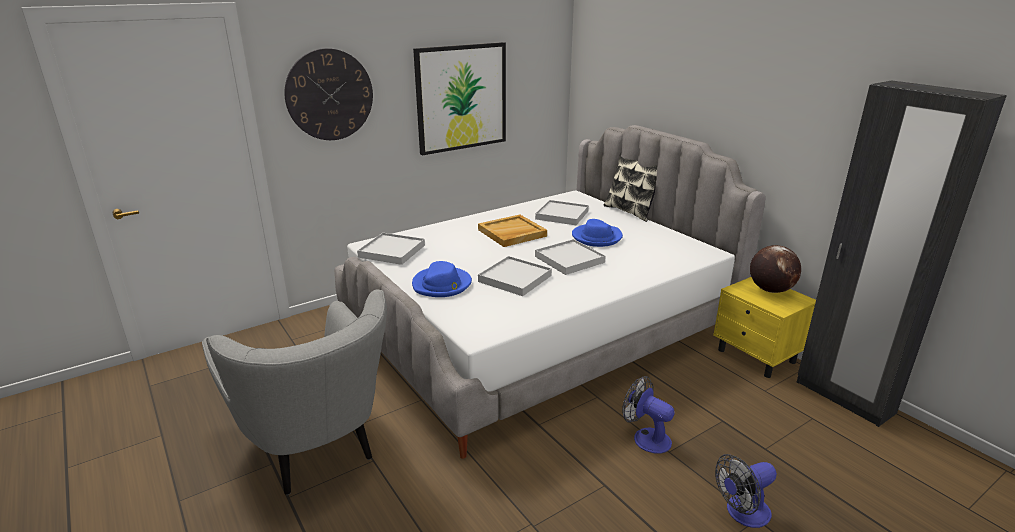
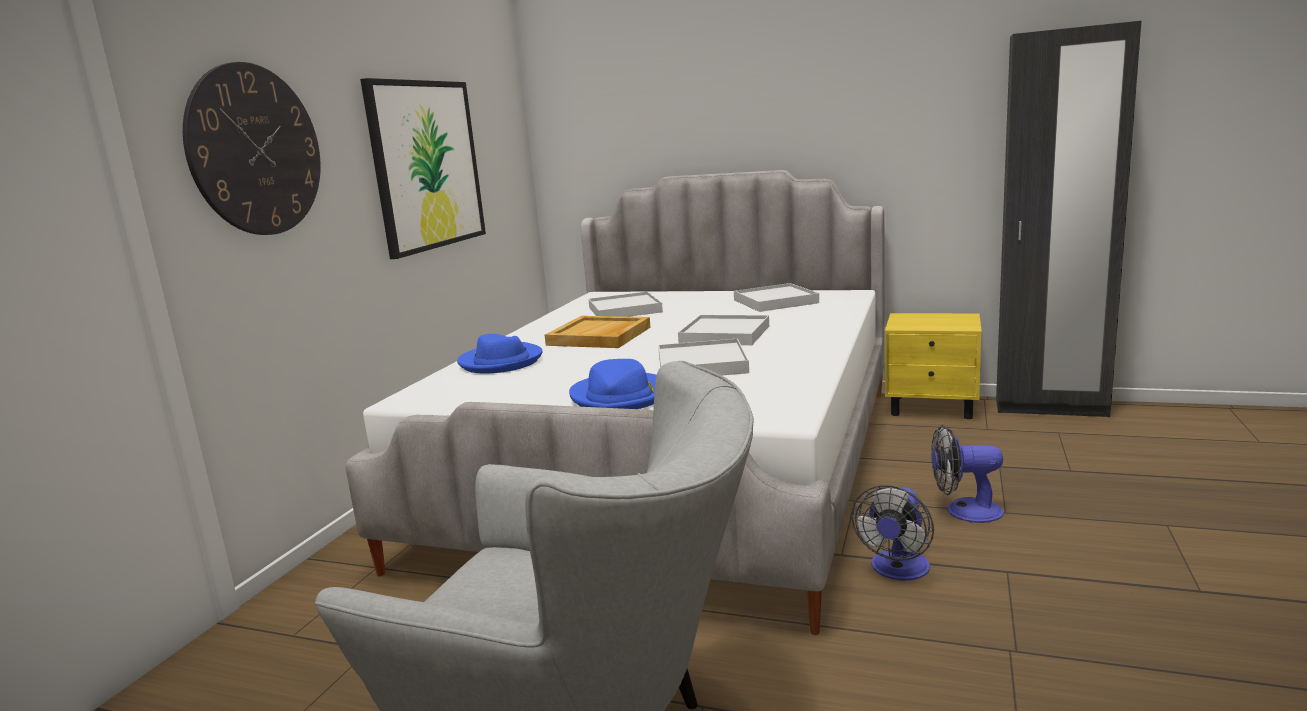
camera: 35 degrees left, 10 degrees down
white tray [357,233,425,265] -> white tray moved to [734,283,819,312]
blue hat [572,219,623,247] -> blue hat moved to [457,334,542,373]
pillow [604,153,657,222] -> none
fan [715,454,777,528] -> fan moved to [852,485,934,580]
globe [750,245,801,293] -> none

